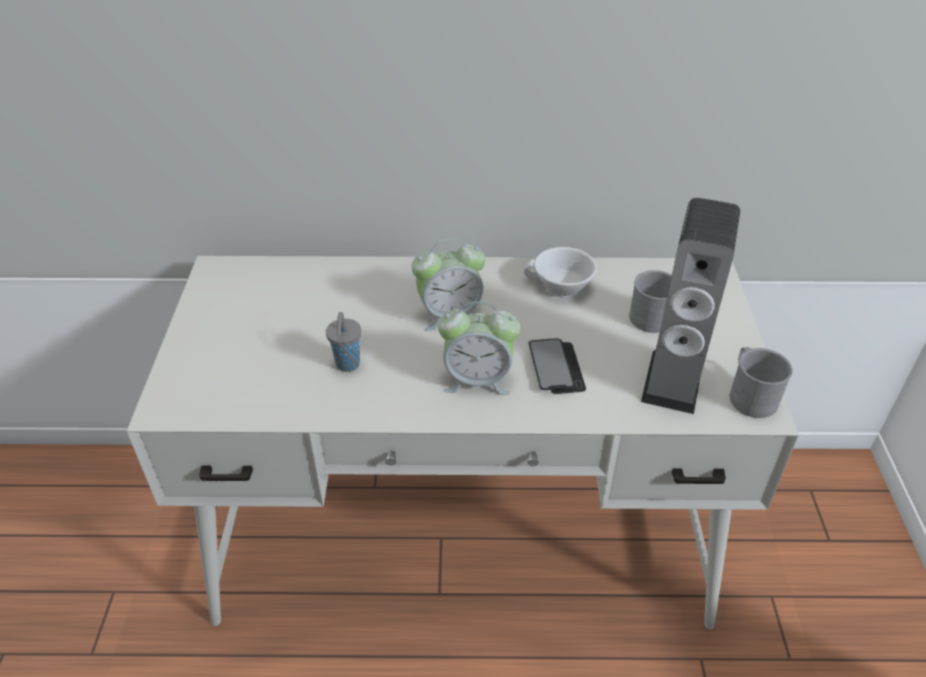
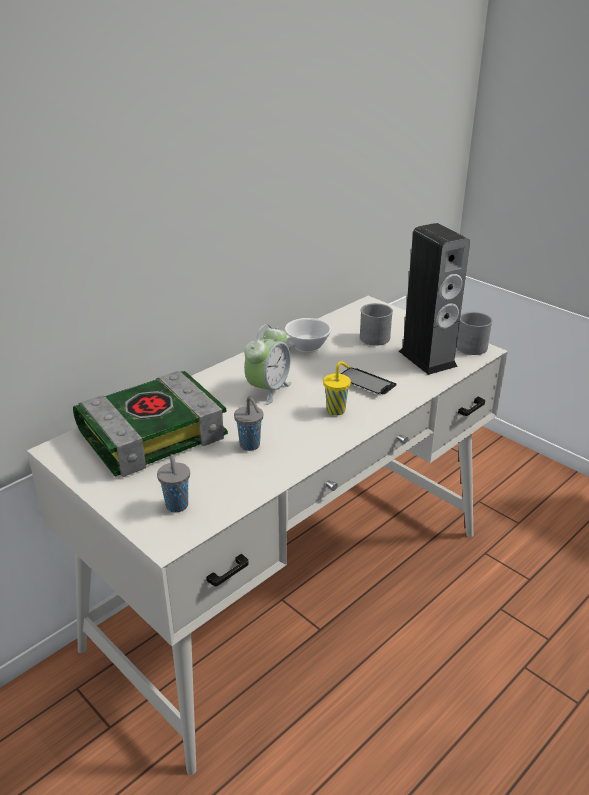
camera: 45 degrees left, 10 degrees down
alarm clock [438,302,520,395] -> yellow cup [323,361,351,416]
none -> book [73,371,228,477]
none -> grey cup [157,454,190,512]

